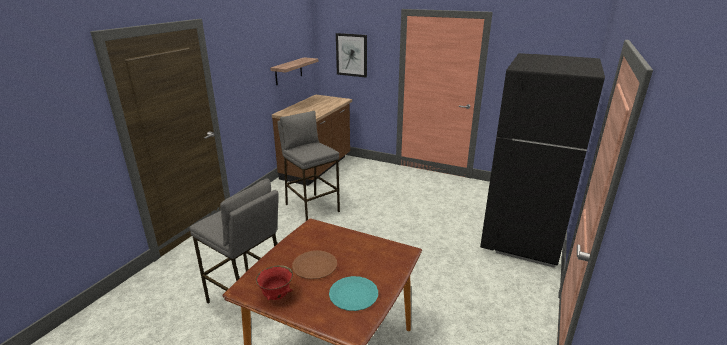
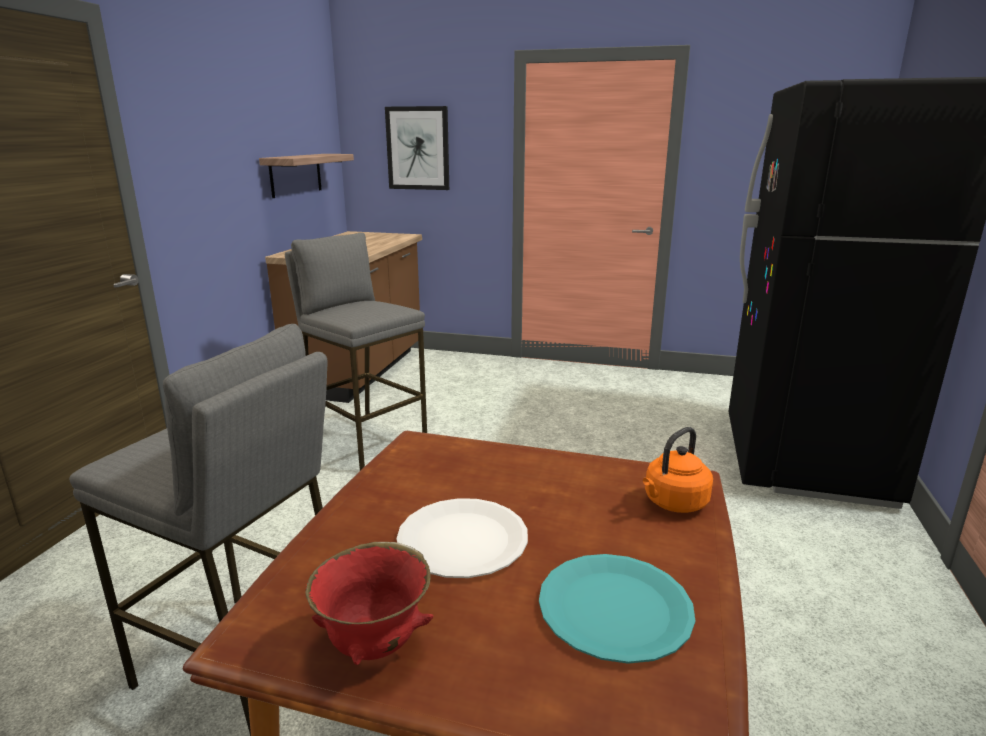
camera: 10 degrees left, 5 degrees down
brown plate [292,250,337,279] -> white plate [396,498,528,578]
none -> orange kettle [643,427,713,513]

